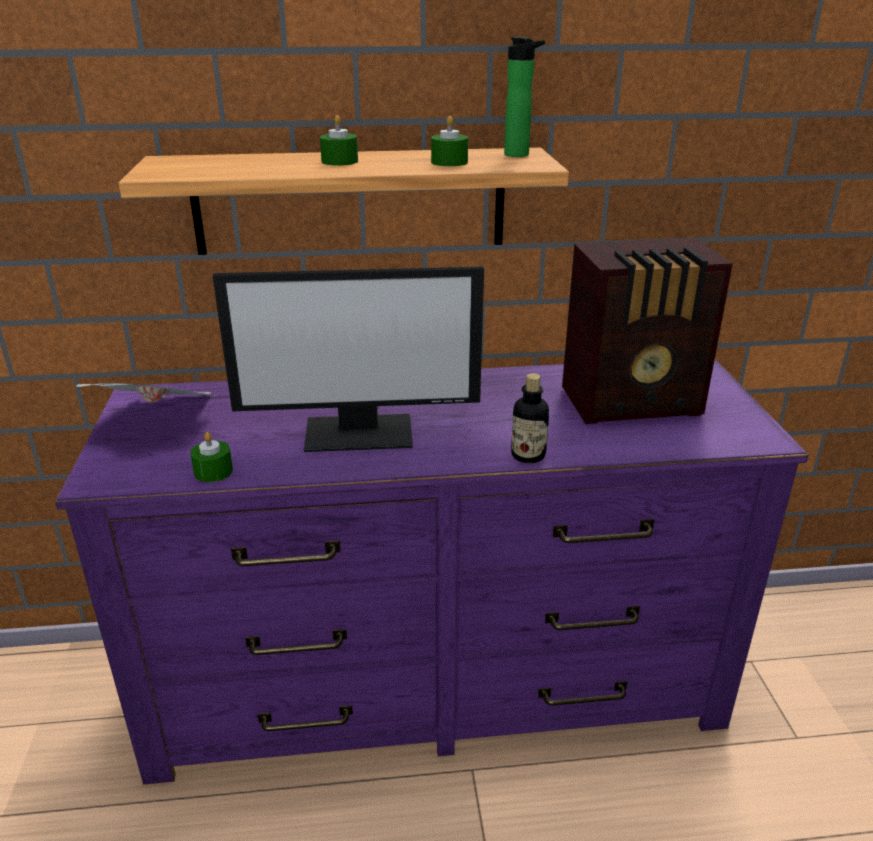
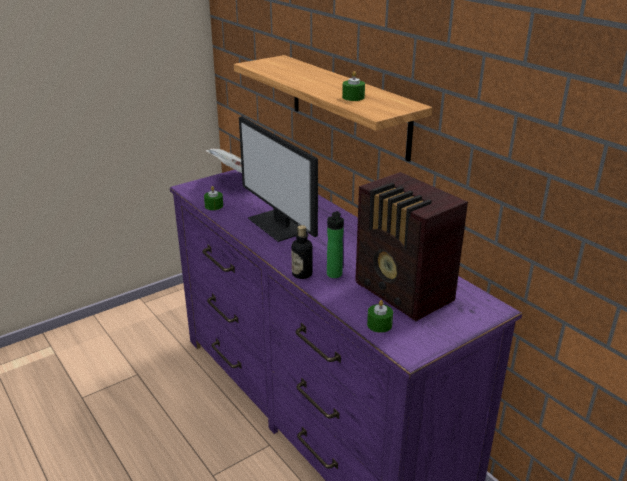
camera: 60 degrees right, 0 degrees up
green candle [320,115,358,166] -> green candle moved to [367,300,393,333]
bottle [504,37,545,157] -> bottle moved to [327,211,344,278]

